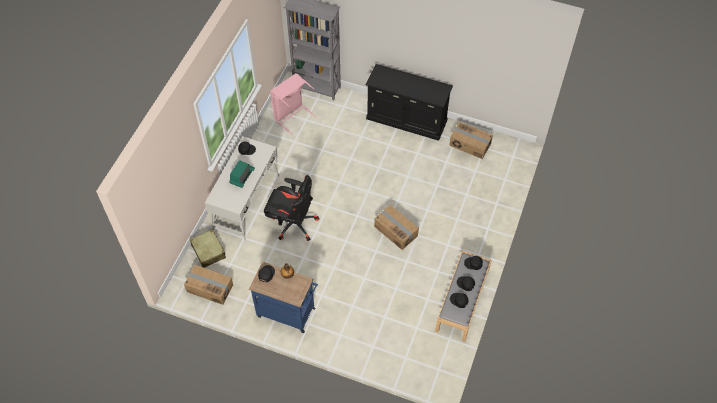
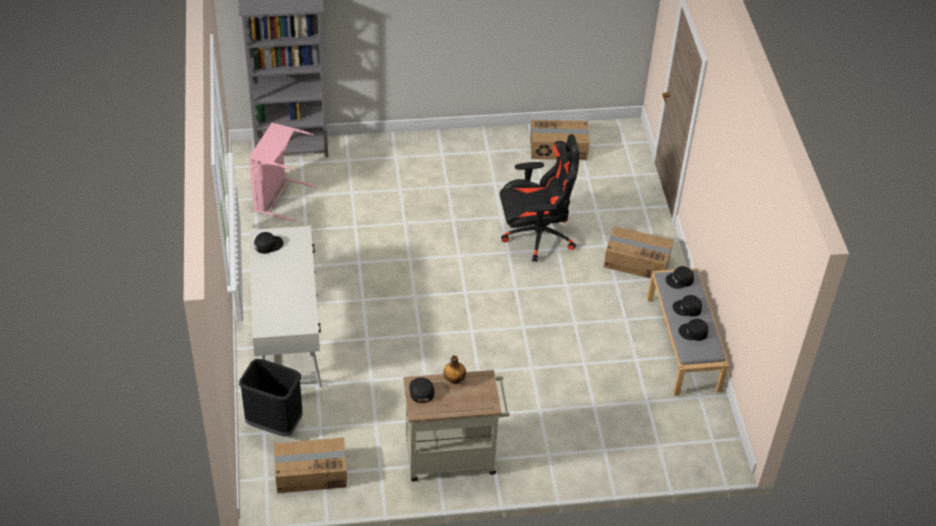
camera: 30 degrees left, 10 degrees down
beige suitcase [190,229,226,268] -> black trash can [239,359,303,437]
radio [229,160,255,188] -> none
blue cart [249,261,318,333] -> beige cart [403,370,510,482]
black office chair [264,175,319,241] -> black office chair moved to [500,134,579,262]
black cabinet [366,64,453,141] -> none
cardboard box [374,205,419,250] -> cardboard box moved to [604,226,673,278]

